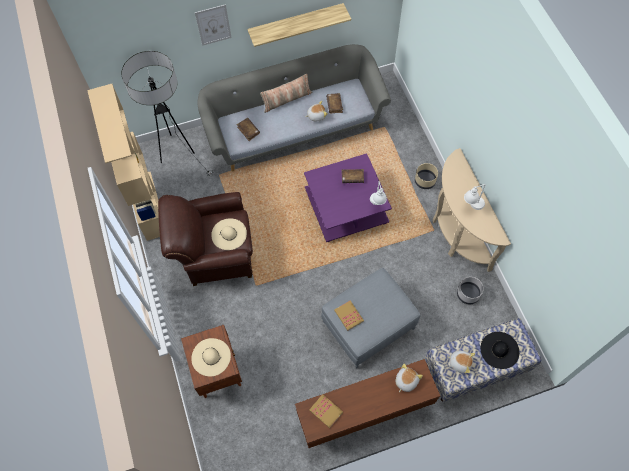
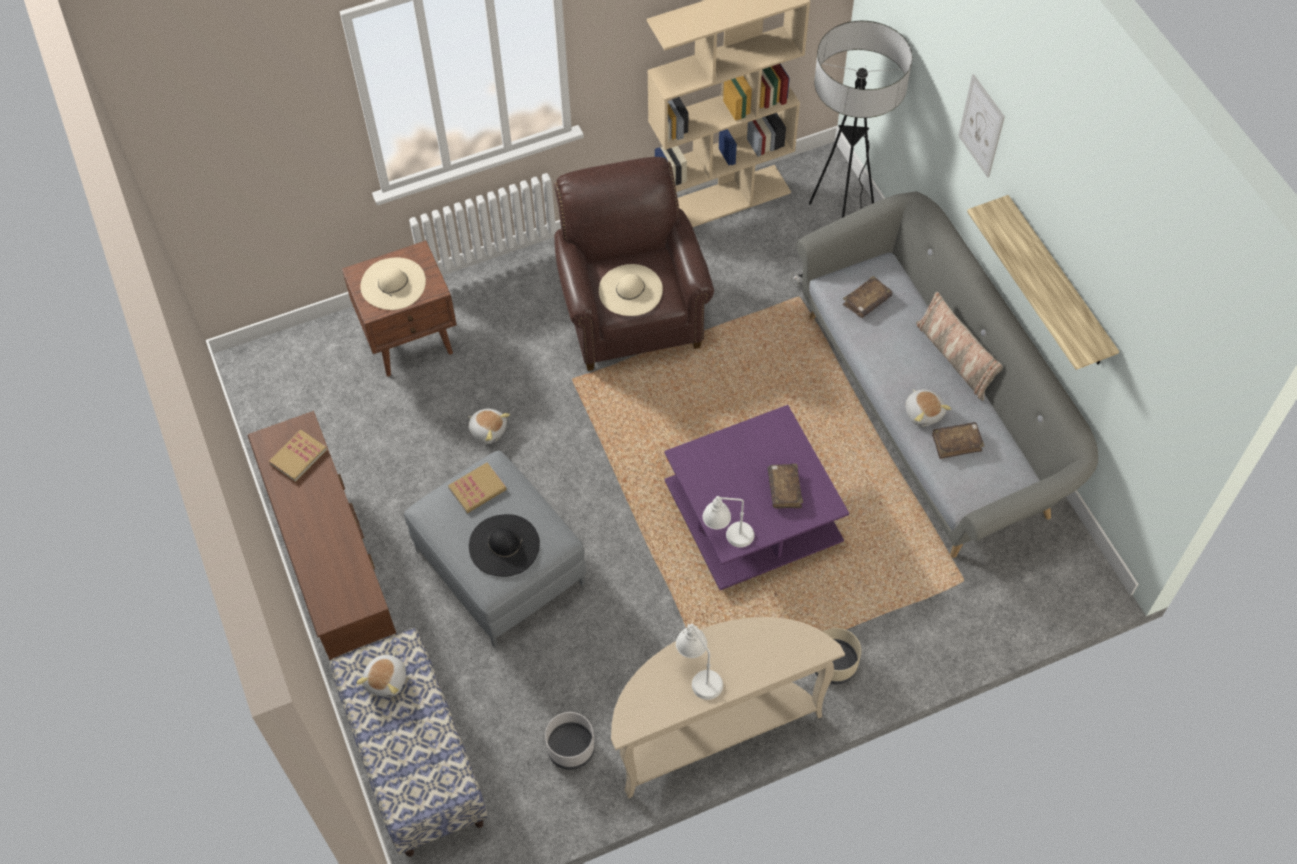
camera: 85 degrees right, 5 degrees down
plush toy [396,363,423,392] -> plush toy moved to [468,408,510,444]
black hat [481,332,519,369] -> black hat moved to [469,514,540,577]

